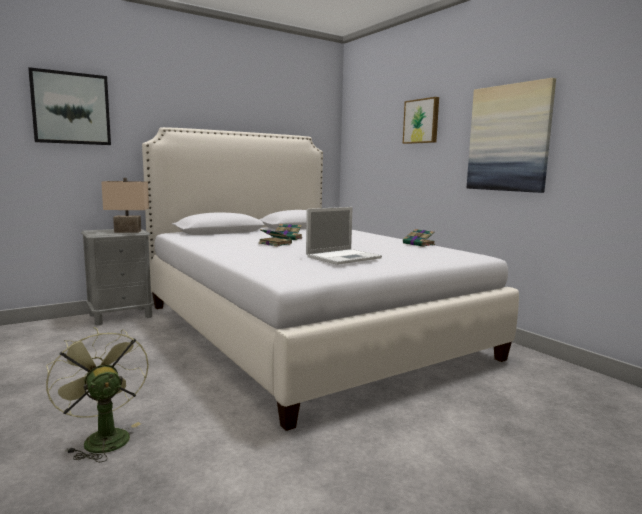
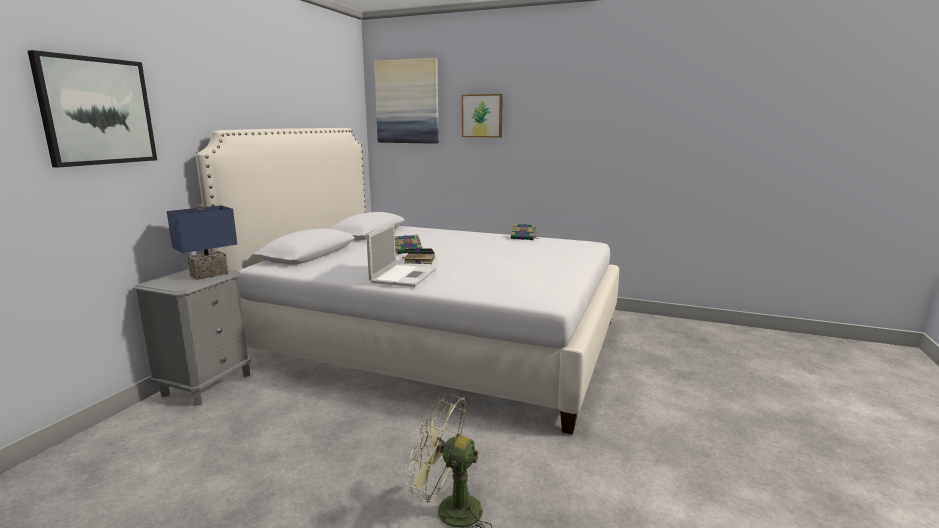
camera: 35 degrees left, 5 degrees up
beige table lamp [101,178,149,233] -> blue table lamp [167,205,237,280]
laptop [306,207,382,265] -> laptop moved to [366,223,436,287]
picture [467,78,556,193] -> picture moved to [374,58,439,144]

